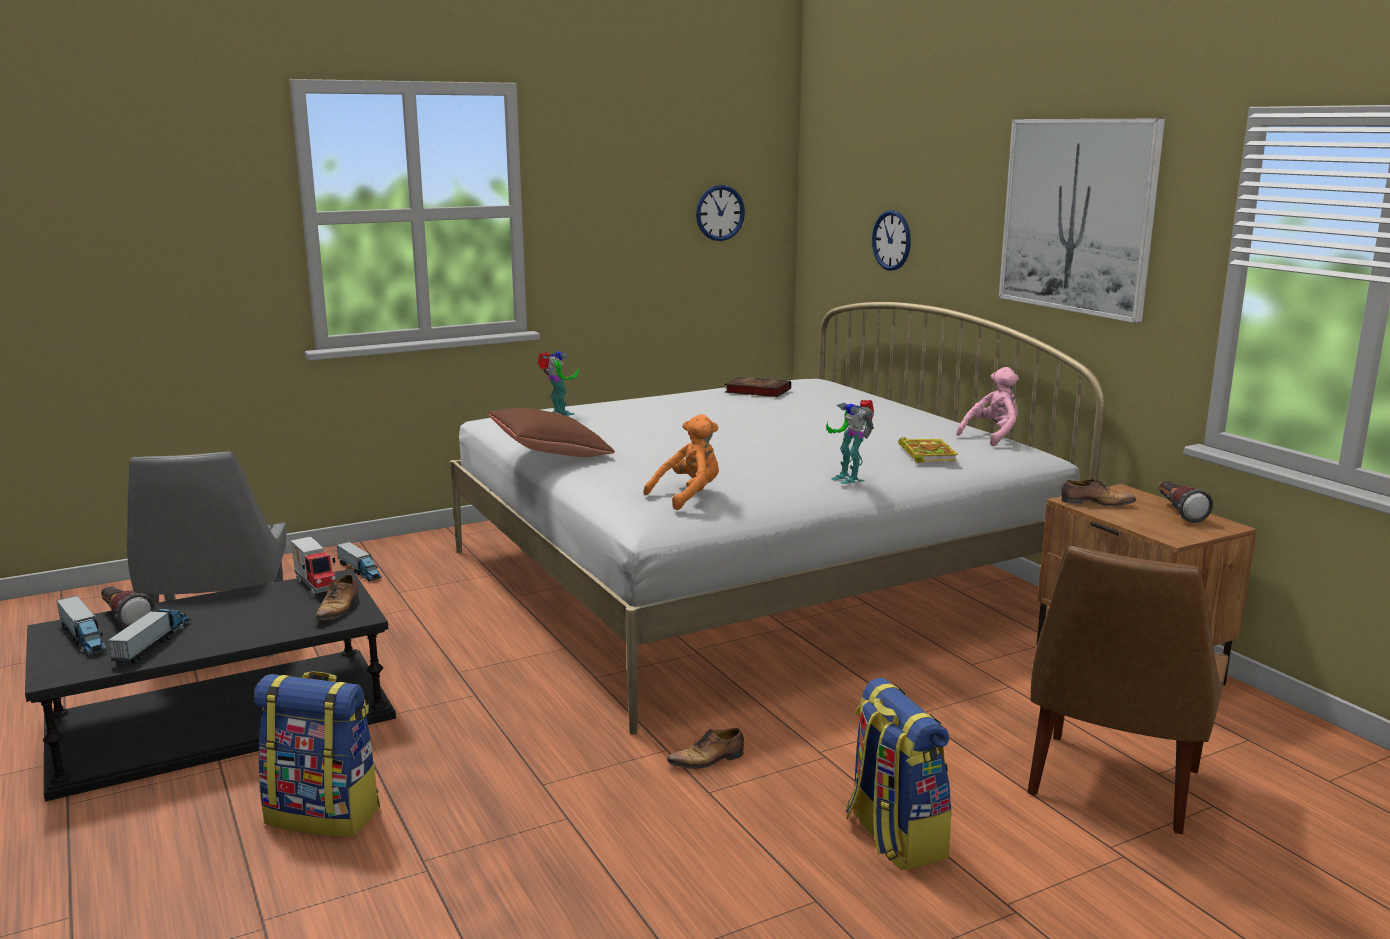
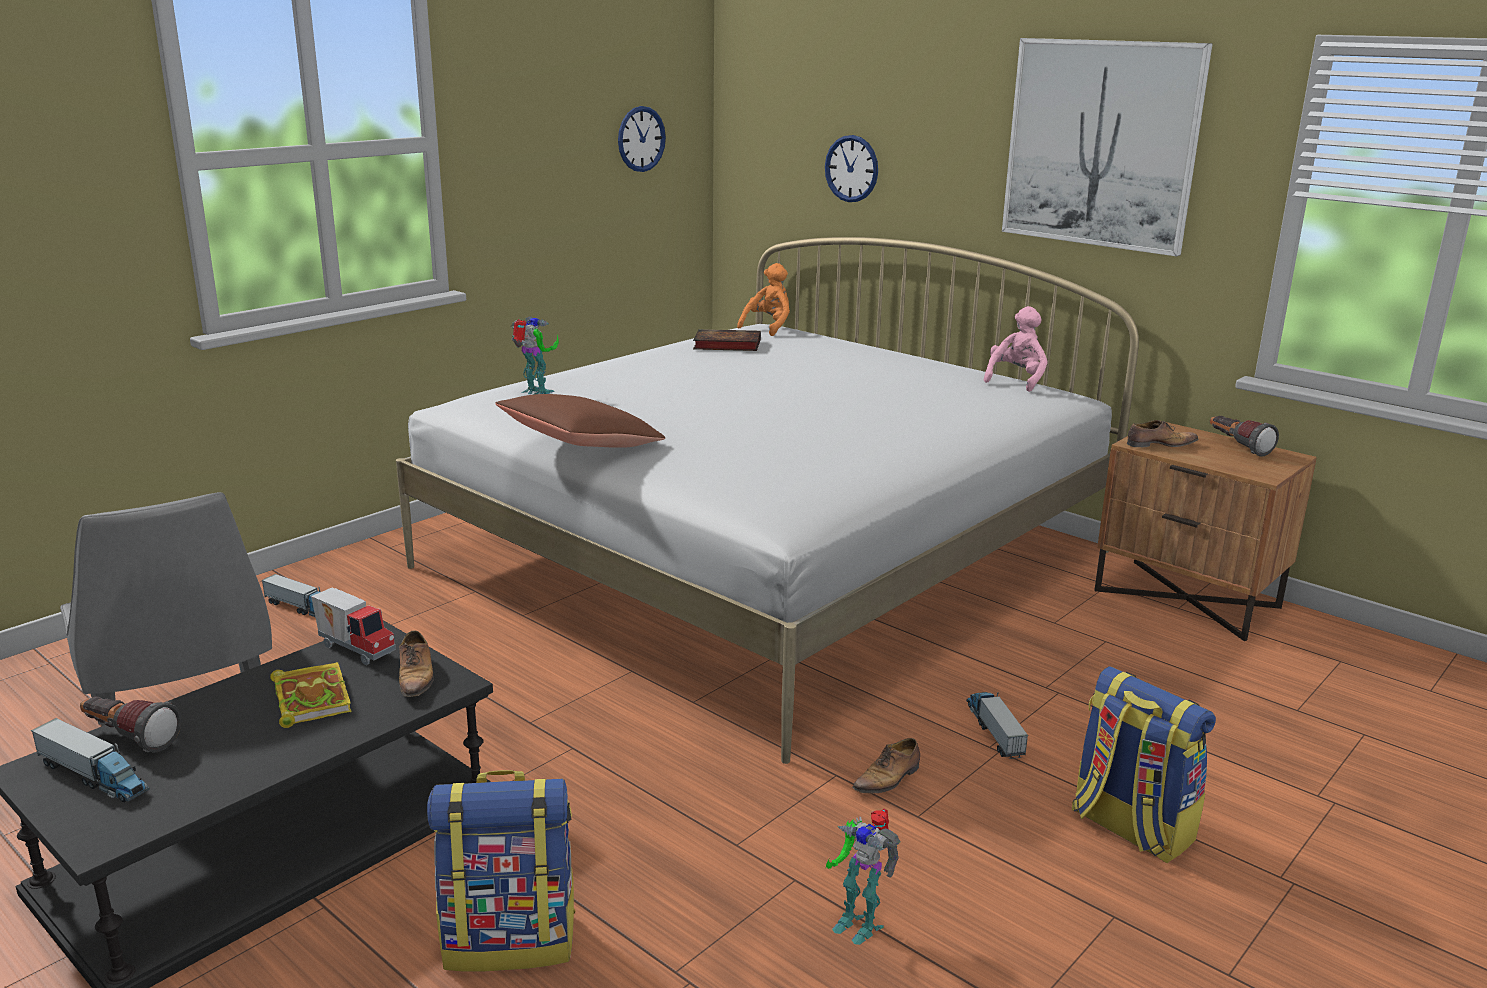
camera: 20 degrees left, 5 degrees up
toy truck [107,608,191,664] -> toy truck moved to [966,692,1029,759]
orange plush toy [643,414,719,510] -> orange plush toy moved to [737,263,790,336]
toy robot [826,400,874,484] -> toy robot moved to [826,808,901,945]
book [898,437,958,463] -> book moved to [270,662,351,728]
brown chair [1027,546,1229,834] -> none

